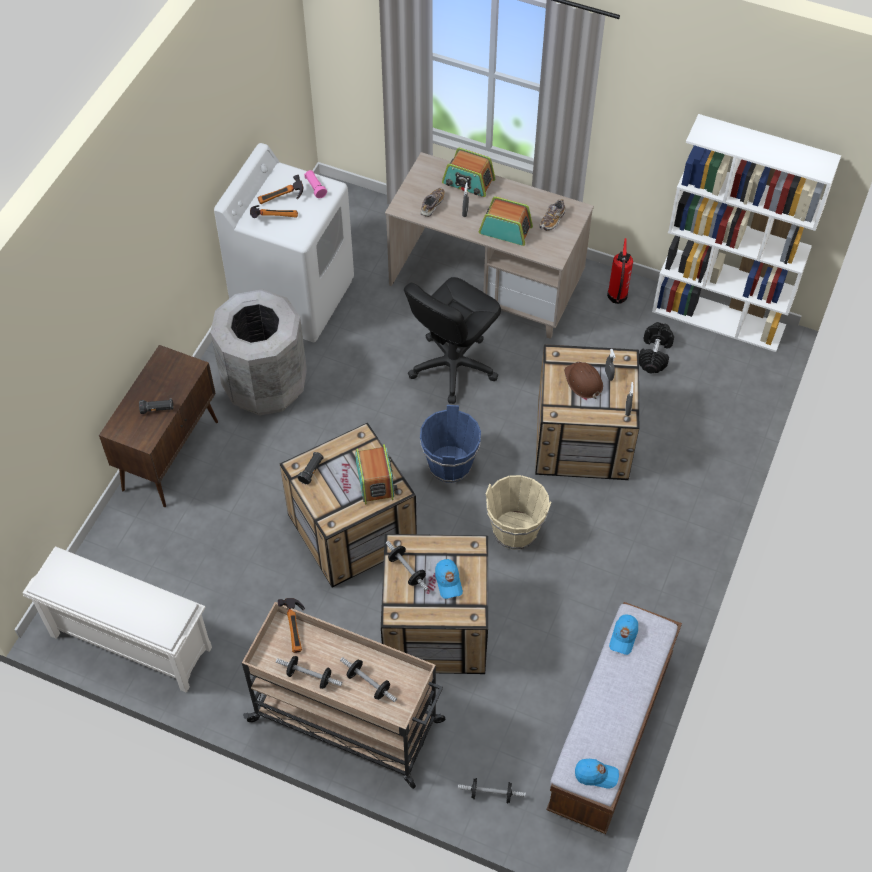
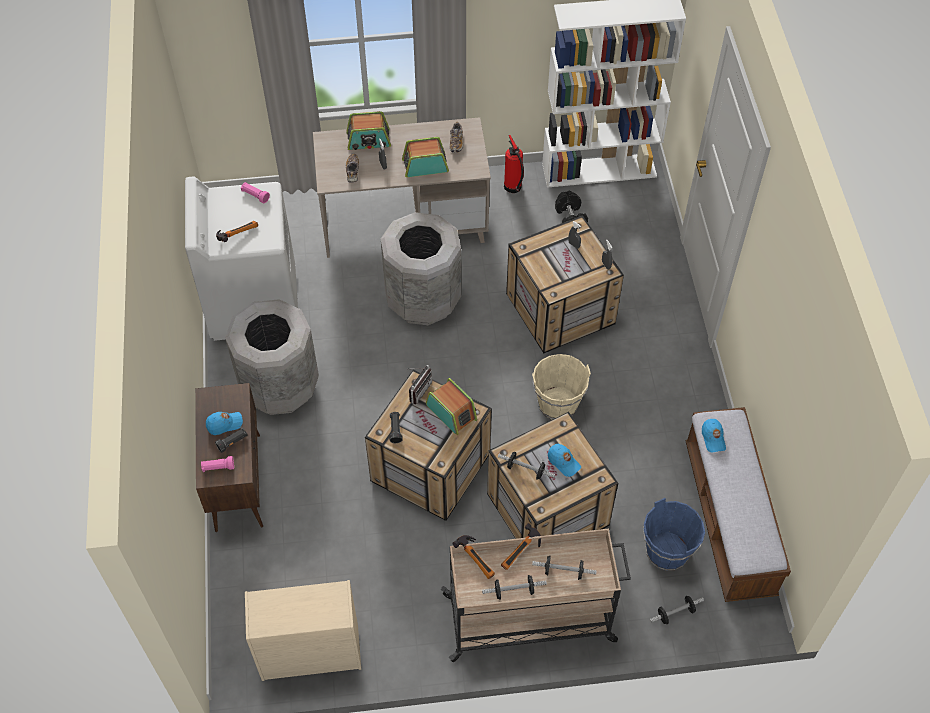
camera: 30 degrees left, 0 degrees up
white shoe rack [23,546,212,693] -> beige dresser [245,580,361,681]
hammer [258,175,303,204] -> hammer moved to [501,523,541,570]
black office chair [404,277,501,404] -> grey trash can [381,212,461,325]
blue bucket [420,405,481,483] -> blue bucket moved to [643,498,705,571]
brown hard hat [564,362,603,399] -> none
blue cap [575,759,619,789] -> blue cap moved to [206,412,243,435]
none -> pink flashlight [201,456,234,472]
none -> radio [409,365,432,405]

